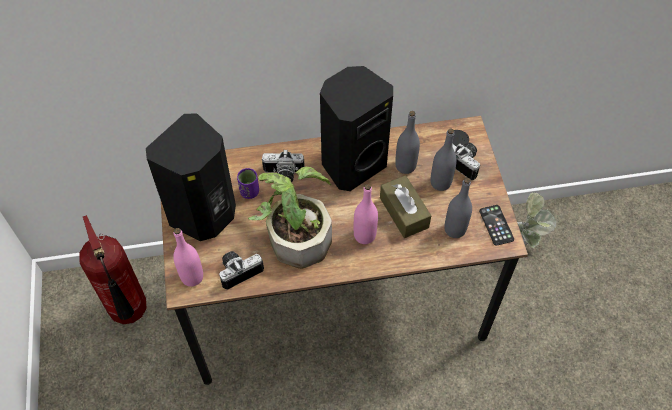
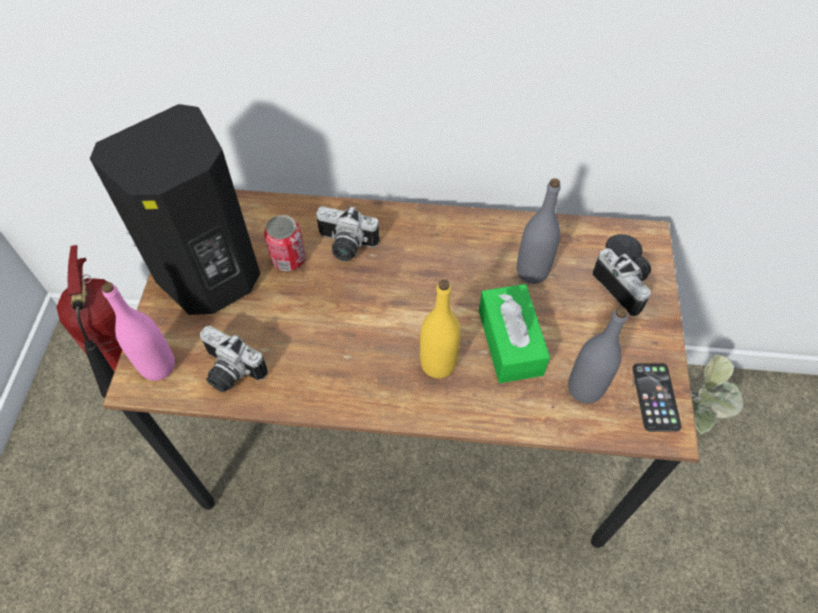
camera: 15 degrees right, 0 degrees up
camera [219,251,264,290] -> camera turned 135 degrees counterclockwise [200,325,268,393]
purple cup [237,168,259,199] -> can [264,215,306,271]
potted plant [248,167,332,269] -> none
black speaker [320,66,393,191] -> none
pink bottle [354,184,378,244] -> yellow bottle [420,280,461,378]
brown tissue box [380,175,431,238] -> green tissue box [479,284,550,383]
grey bottle [430,128,457,191] -> none

